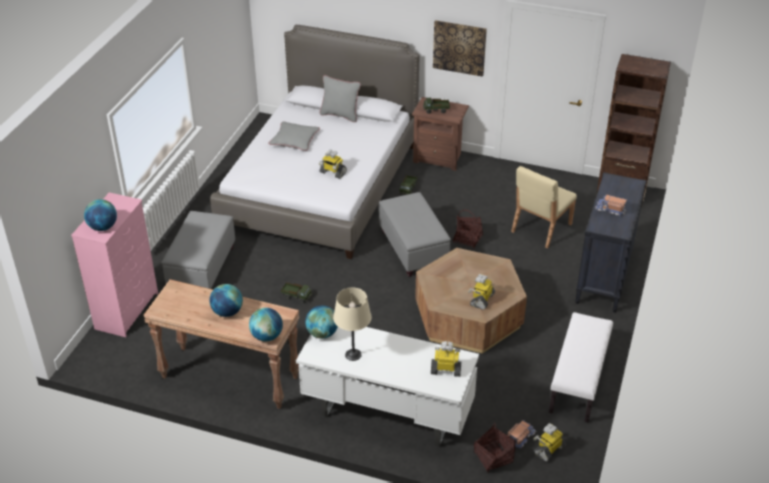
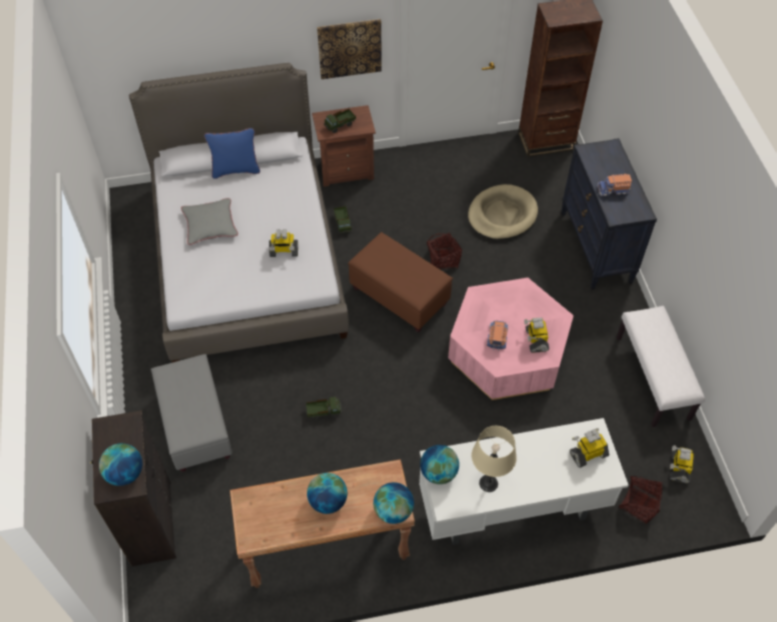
camera: 30 degrees left, 15 degrees up
pink dresser [71,192,158,337] -> black dresser [90,410,176,566]
grey pillow [320,75,361,122] -> blue pillow [204,128,260,179]
grey ottoman [379,192,451,277] -> brown ottoman [348,232,453,332]
brown coffee table [415,248,527,353] -> pink coffee table [448,278,574,400]
toy truck [507,420,536,449] -> toy truck moved to [487,320,508,351]
beige chair [511,166,577,248] -> beige dog bed [468,184,538,240]

